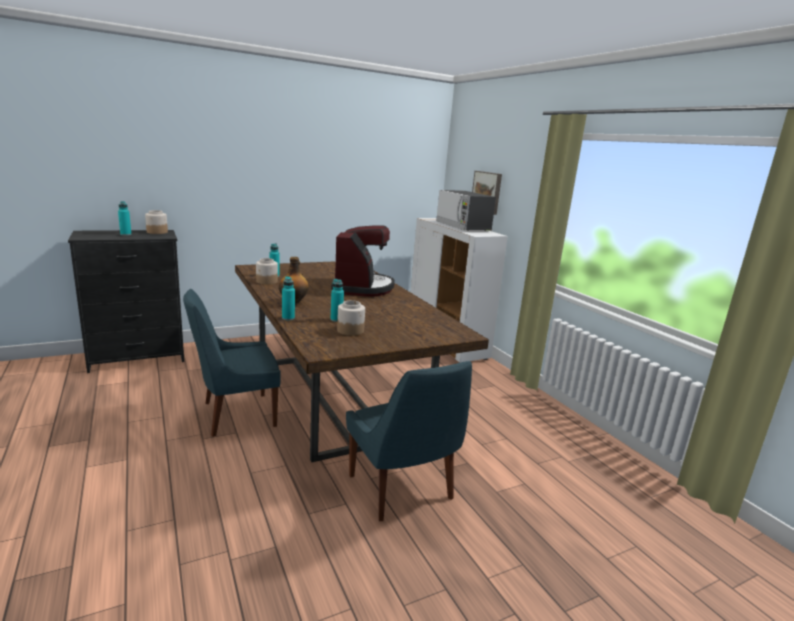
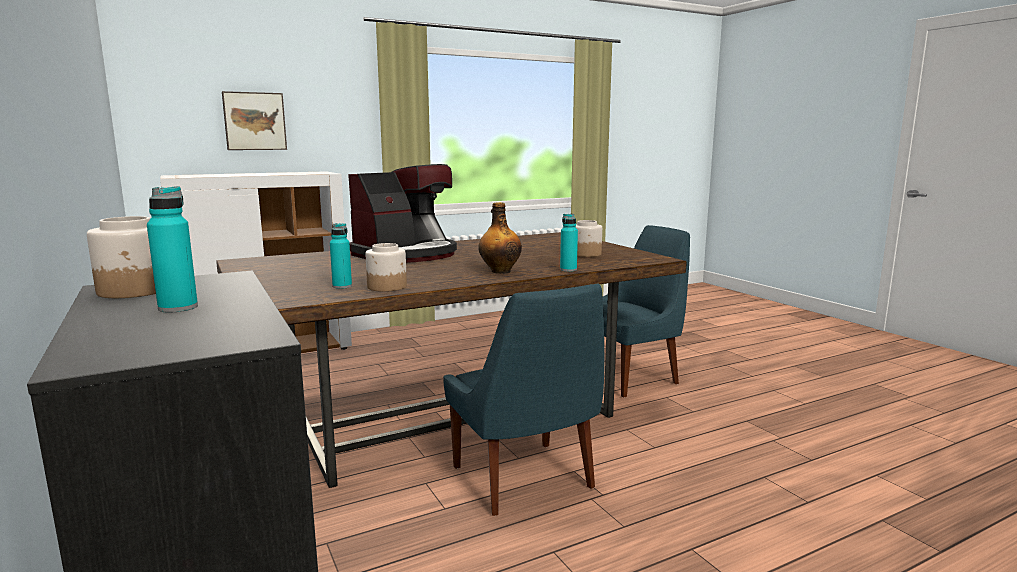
camera: 90 degrees left, 5 degrees down
turquoise bottle [330,279,344,322] -> none
coffee machine [331,225,395,297] -> coffee machine turned 135 degrees clockwise [348,164,457,263]
microwave [436,190,496,231] -> none

